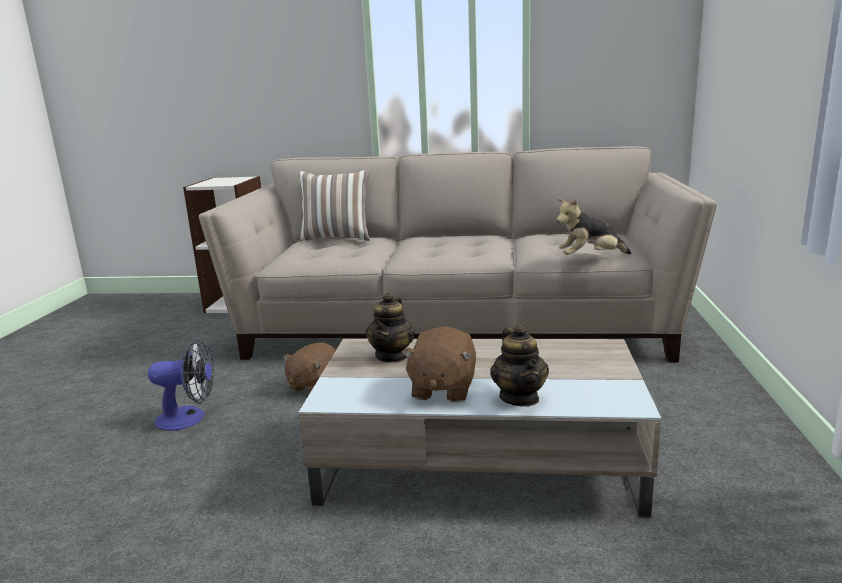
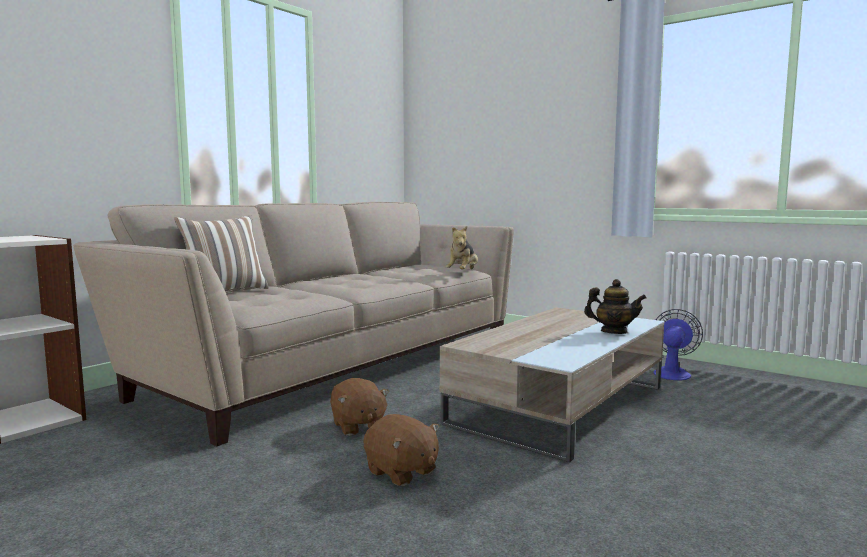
camera: 60 degrees left, 10 degrees down
fan [148,340,214,431] -> fan moved to [654,309,703,380]
teapot [366,292,415,363] -> none
brown plush toy [401,326,476,402] -> brown plush toy moved to [363,414,439,486]

